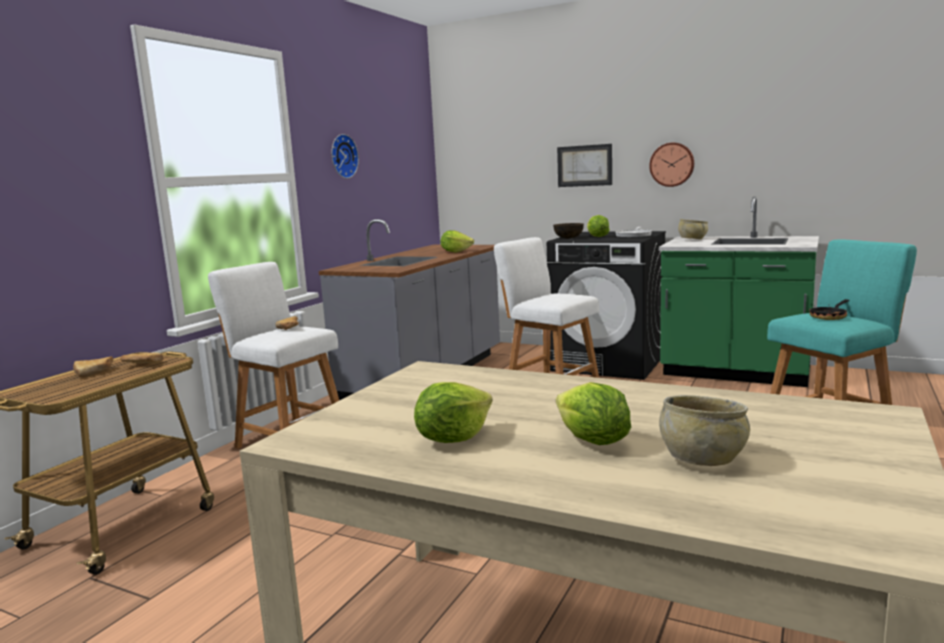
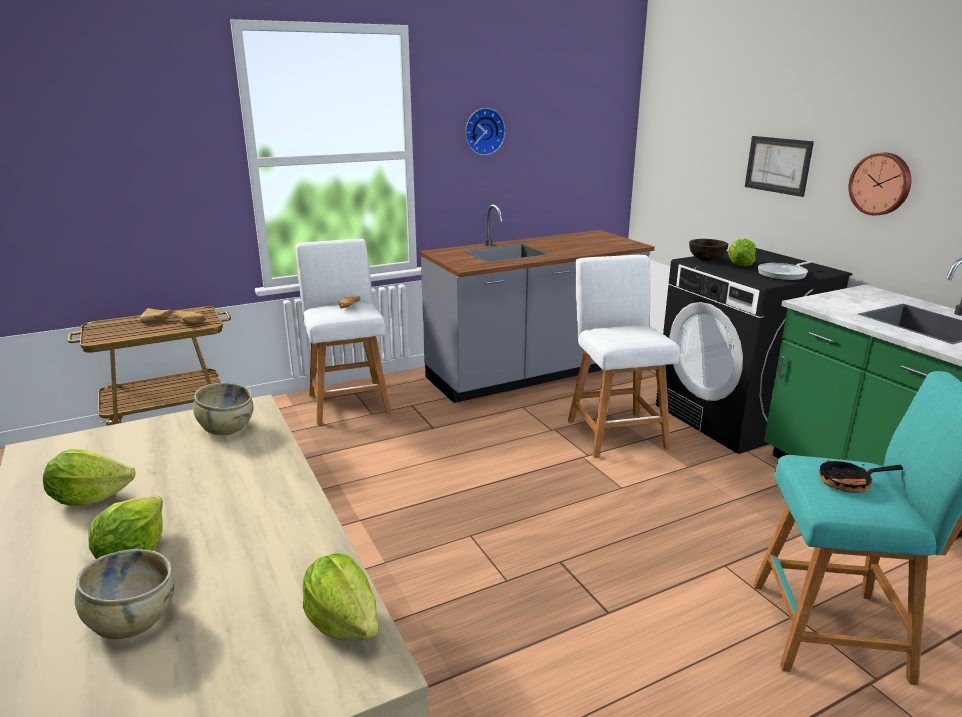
camera: 35 degrees right, 10 degrees up
lettuce [441,230,474,253] -> lettuce moved to [302,553,378,641]
beige bowl [678,219,708,239] -> beige bowl moved to [193,383,253,435]

